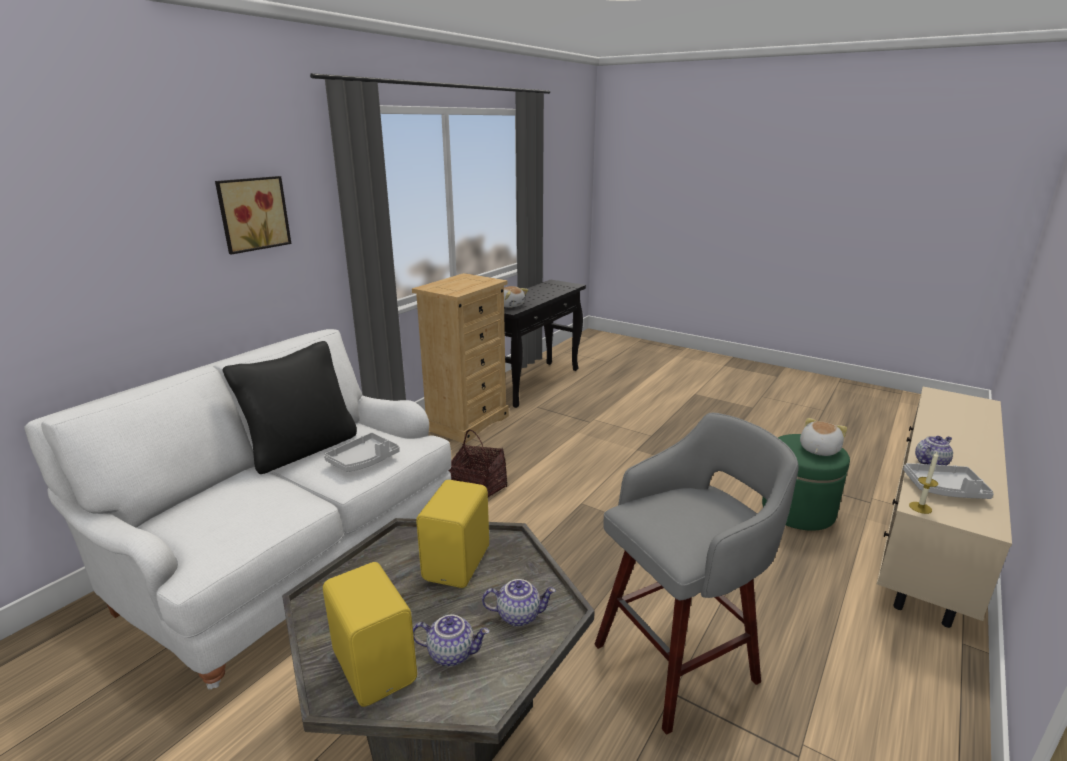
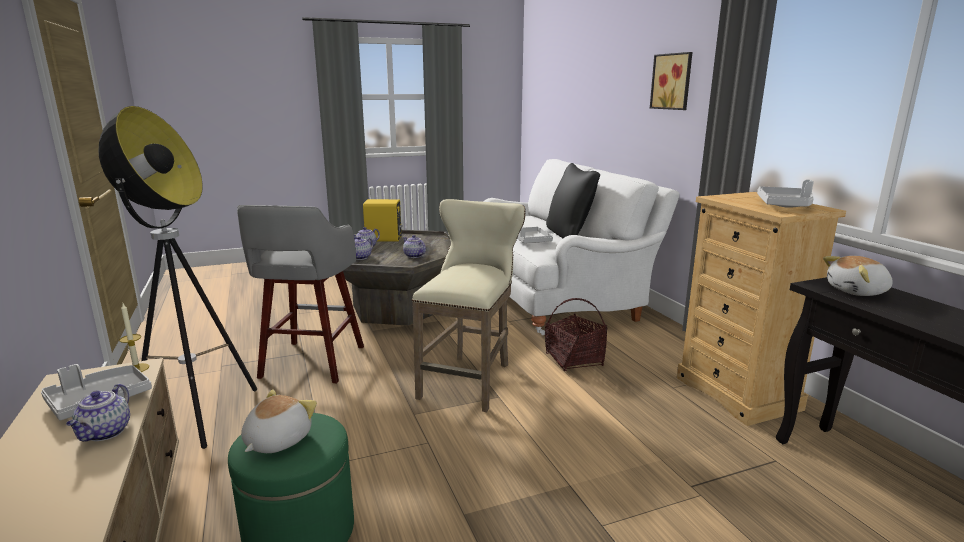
camera: 125 degrees right, 5 degrees down
yellow speaker [416,480,489,588] -> teapot [403,235,426,258]
plush toy [800,418,847,456] -> plush toy turned 135 degrees counterclockwise [241,389,317,453]
none -> floor lamp [98,106,257,449]
none -> beige stool [412,199,526,412]
none -> grey tray [757,180,814,208]

